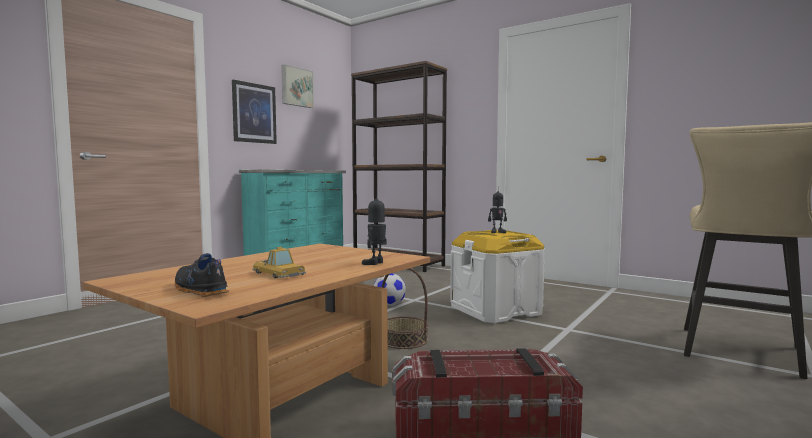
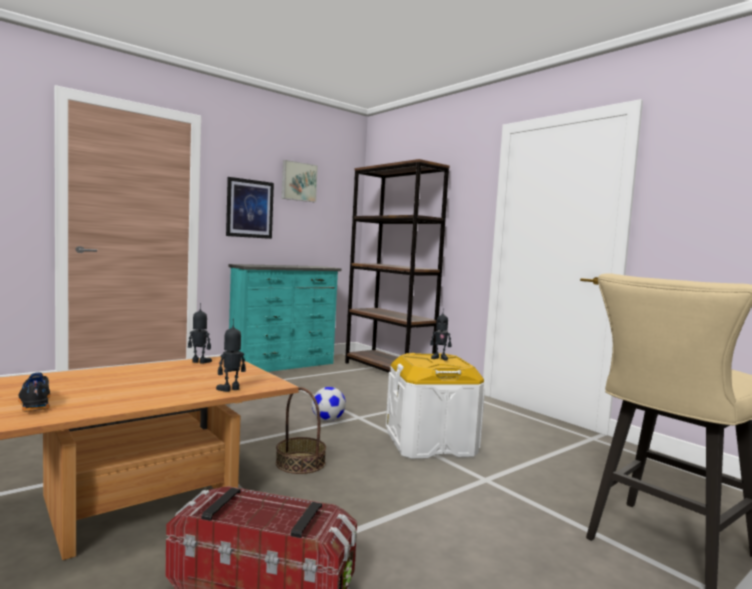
camera: 15 degrees right, 0 degrees up
toy car [252,247,306,278] -> none
none -> toy robot [188,303,212,364]

